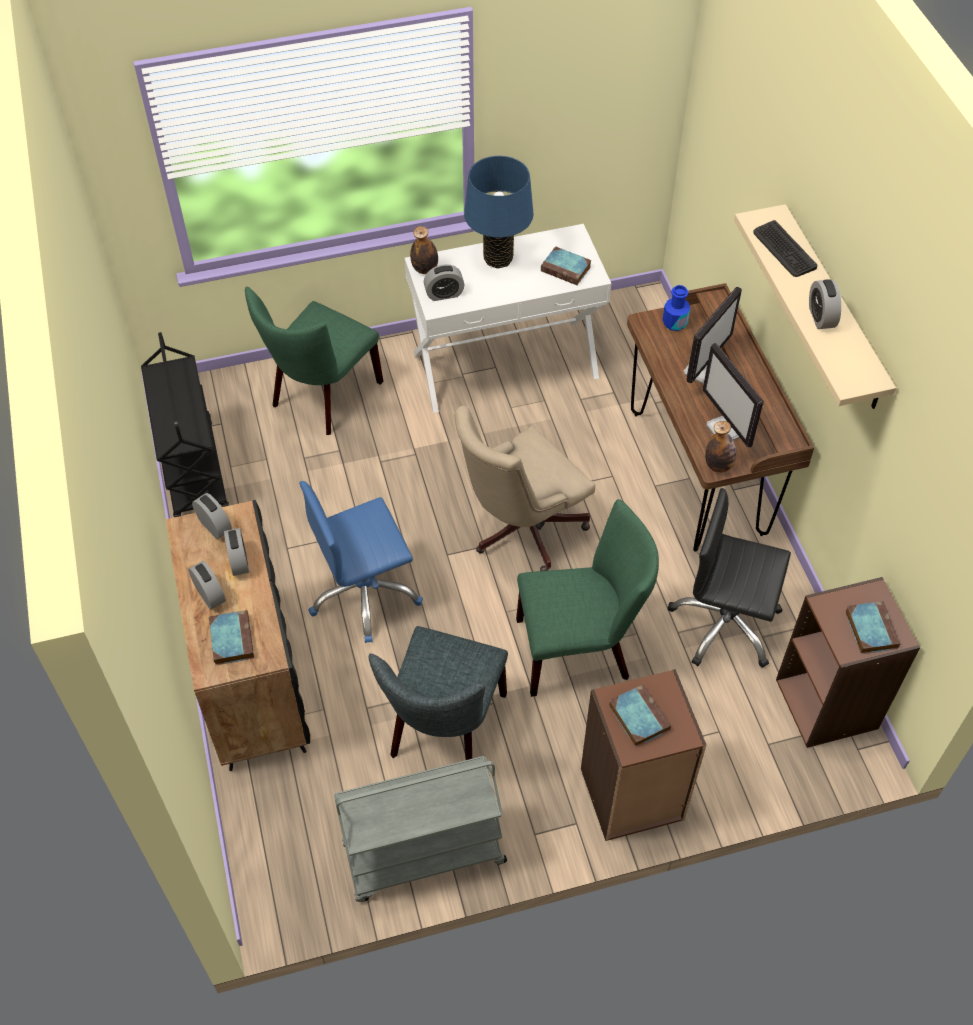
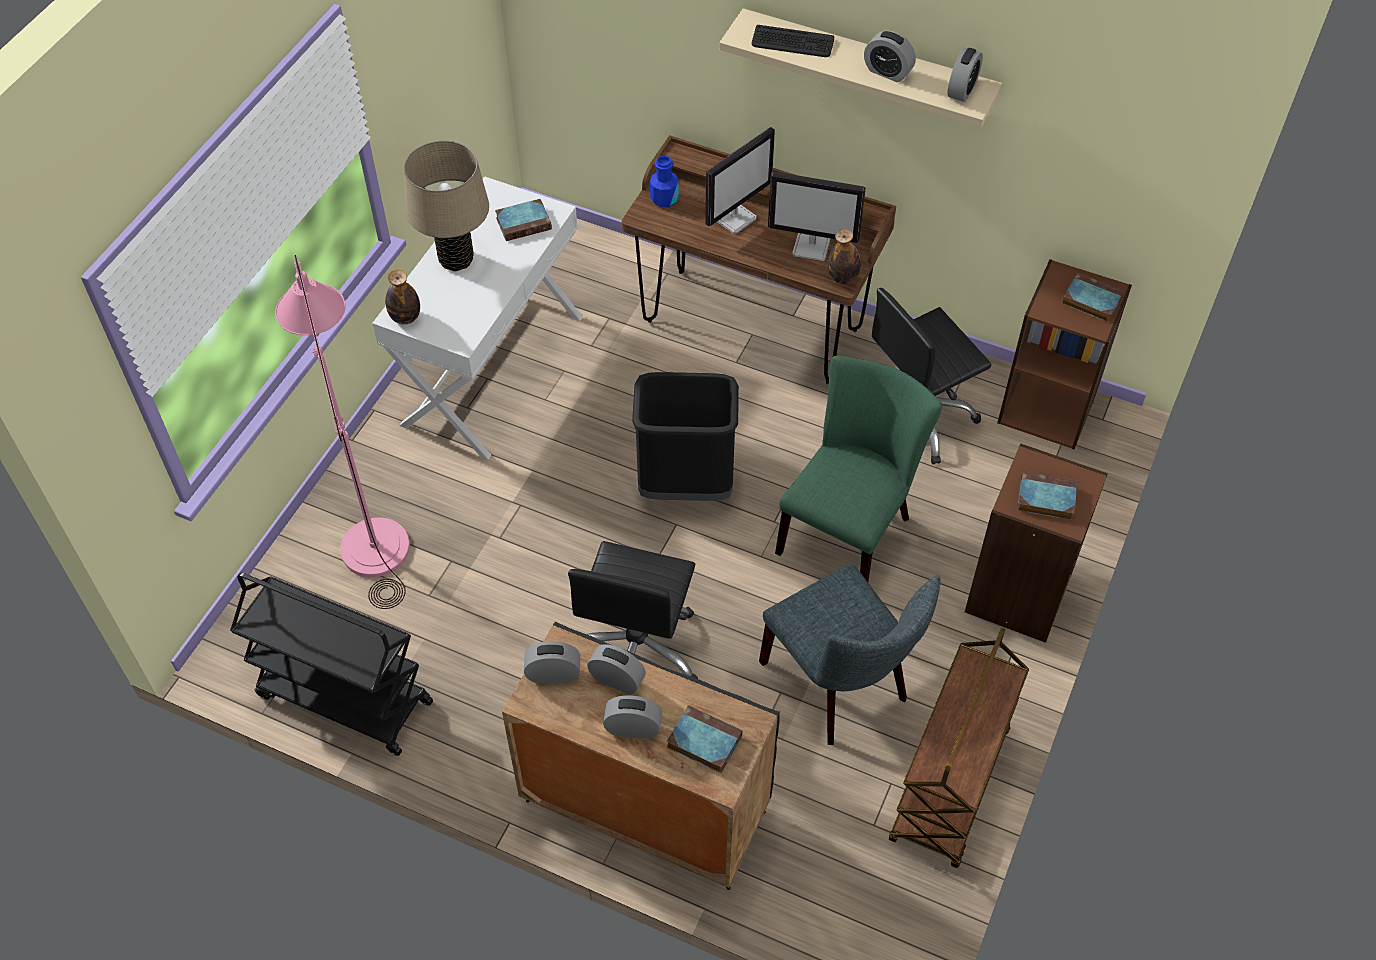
camera: 50 degrees left, 0 degrees up
green chair [245,287,383,435] -> pink floor lamp [275,255,410,609]
blue office chair [299,481,423,643] -> black office chair [568,541,698,679]
grey cart [334,756,507,902] -> brown cart [889,628,1029,868]
alarm clock [424,264,464,301] -> alarm clock moved to [947,48,983,102]
beige office chair [454,406,595,571] -> black trash can [632,372,739,501]
blue table lamp [464,156,533,269] -> beige table lamp [404,140,489,271]
monitor [683,287,742,384] -> monitor turned 60 degrees clockwise [705,127,775,234]

